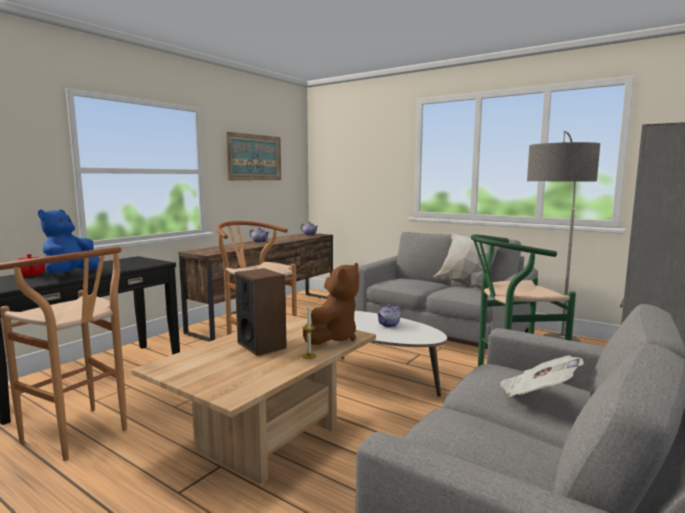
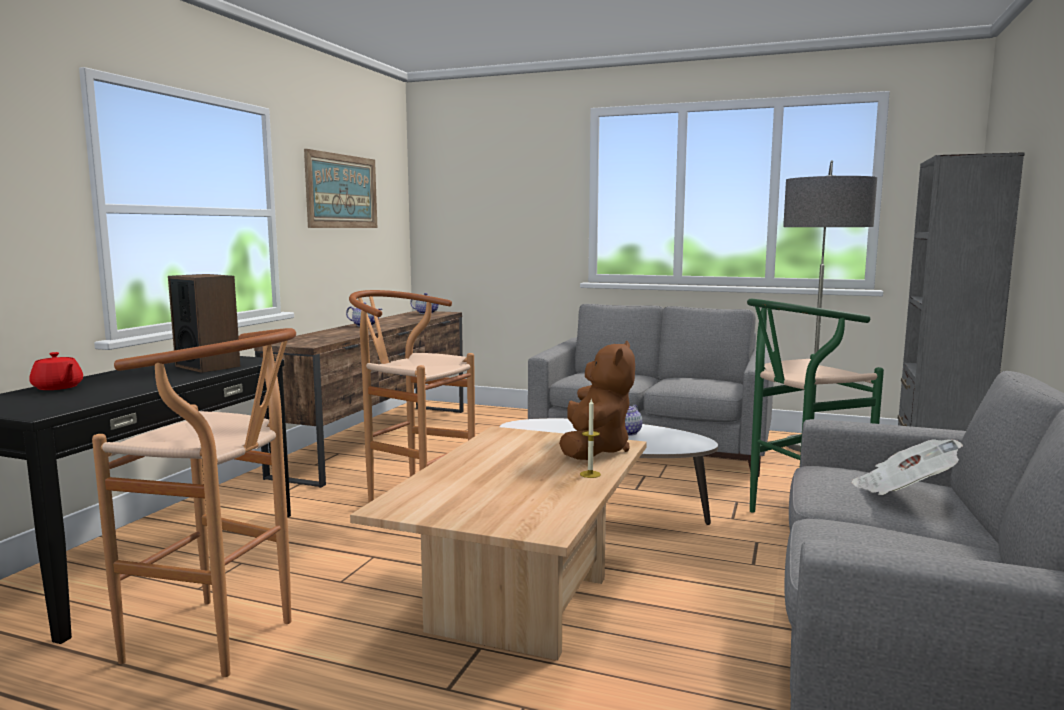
camera: 15 degrees left, 0 degrees up
blue plush toy [38,210,100,274] -> none
speaker [235,268,287,356] -> speaker moved to [168,274,241,373]
white pillow [433,232,502,289] -> none

